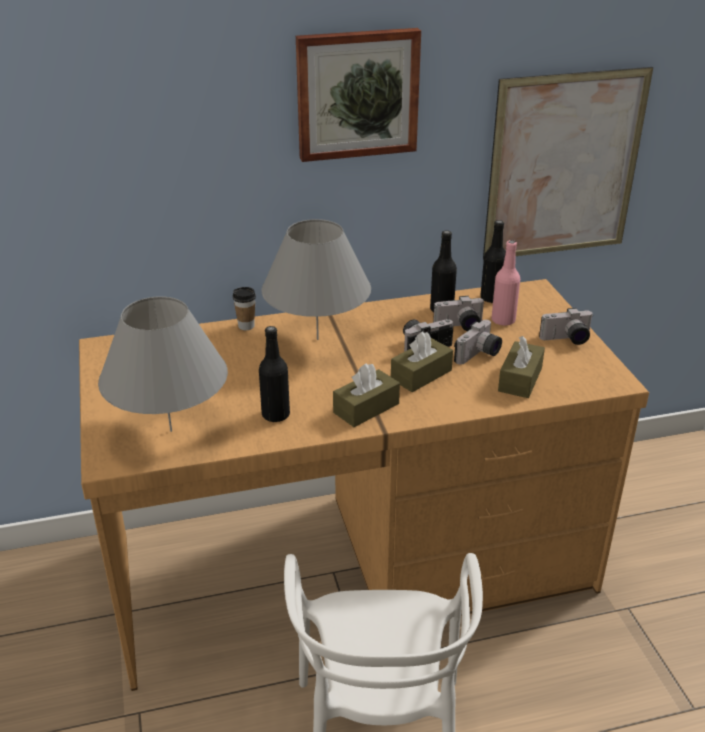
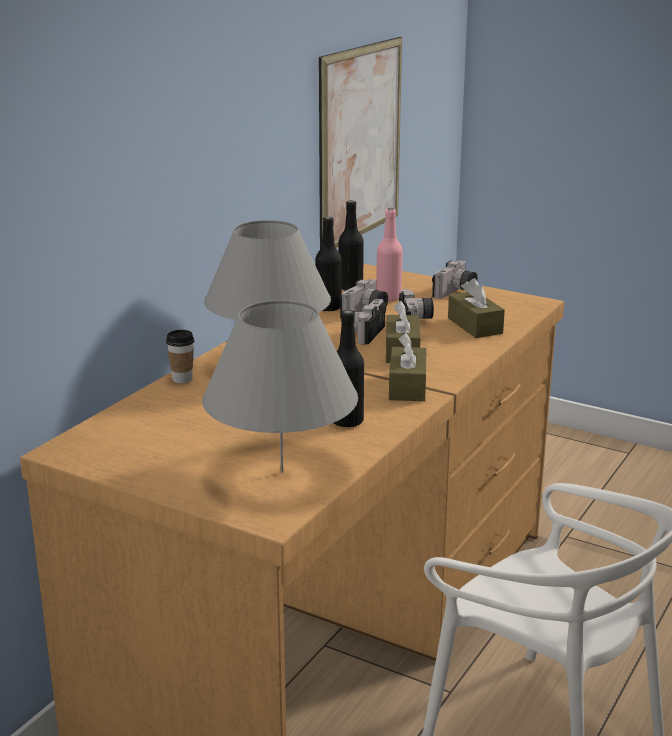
camera: 45 degrees left, 10 degrees down
picture [296,28,421,162] -> none

